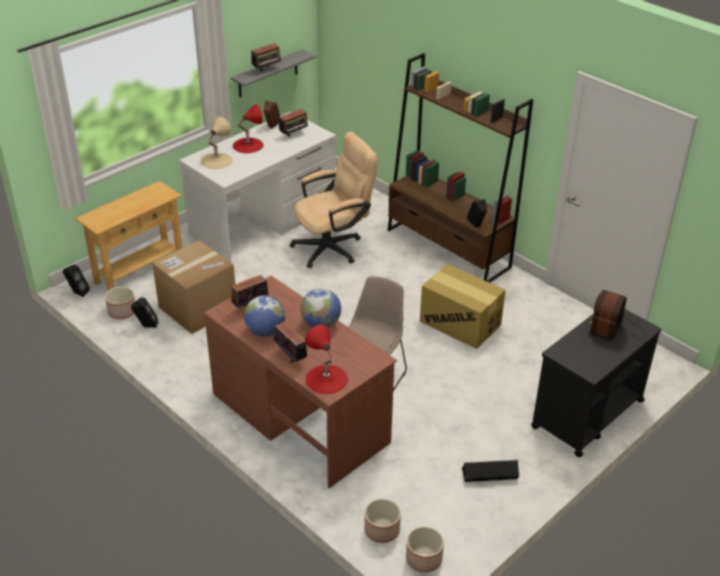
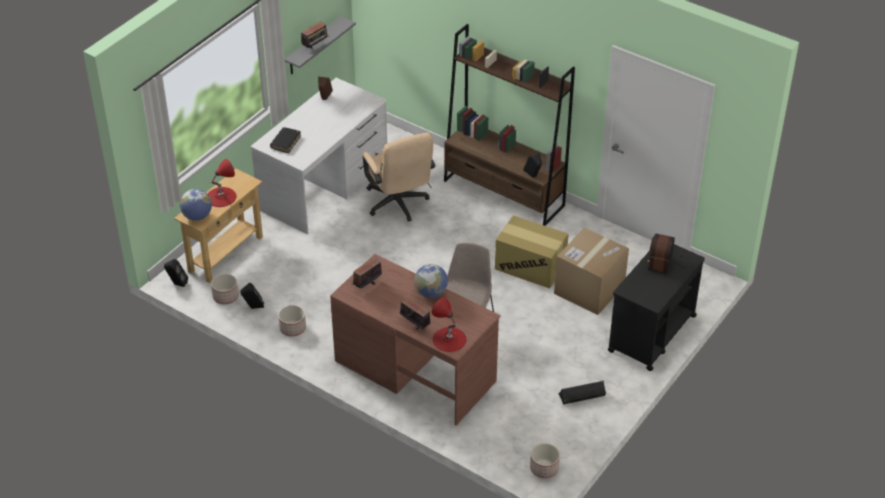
camera: 10 degrees left, 5 degrees up
cardboard box [152,240,235,334] -> cardboard box moved to [554,228,629,315]
beige table lamp [201,117,233,169] -> black book [270,128,301,153]
red table lamp [233,104,264,153] -> red table lamp moved to [208,159,236,207]
globe [244,295,285,337] -> globe moved to [180,189,212,221]
radio [279,109,309,136] -> none
beige office chair [290,132,378,268] -> beige office chair turned 105 degrees clockwise [363,133,435,222]
planter [364,498,401,543] -> planter moved to [278,305,306,337]

